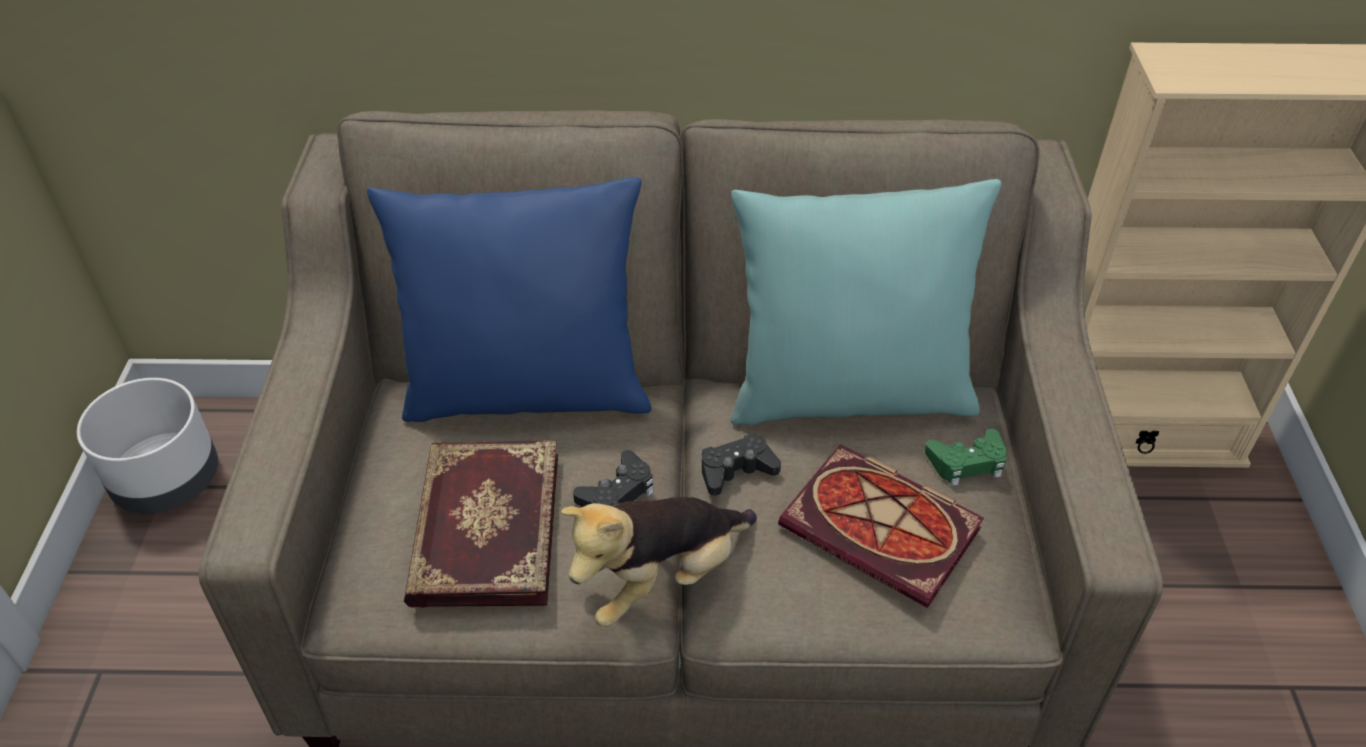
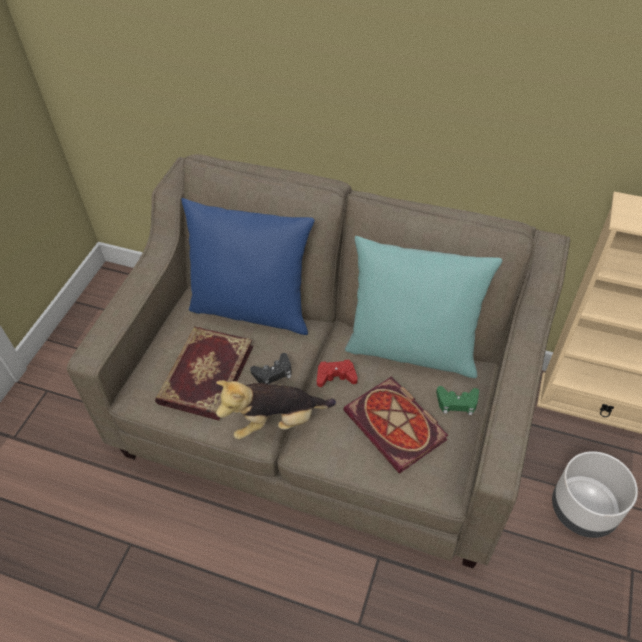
camera: 20 degrees right, 5 degrees up
grey planter [77,378,218,514] -> grey planter moved to [552,451,638,538]
black game controller [702,433,781,496] -> red game controller [317,360,358,387]

